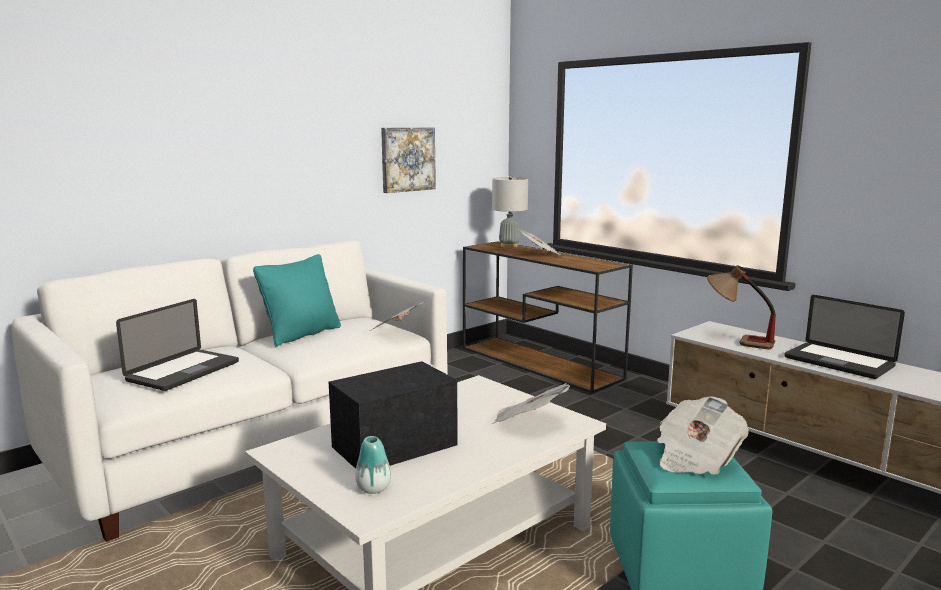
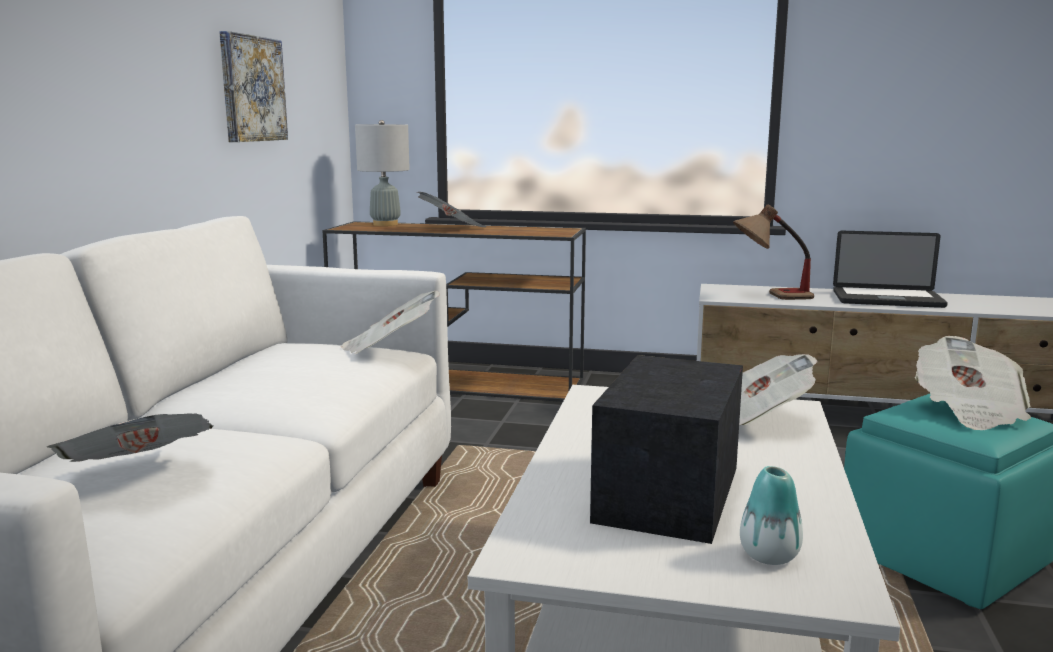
camera: 35 degrees left, 0 degrees up
laptop [116,299,239,391] -> newspaper [47,414,213,462]
turquoise pillow [253,254,341,346] -> none

